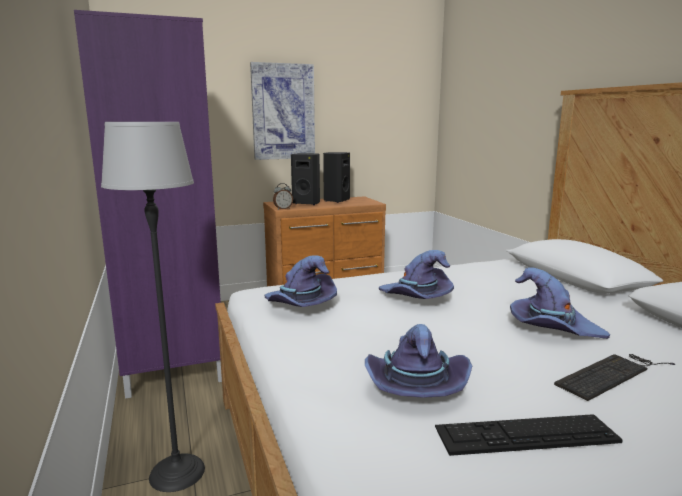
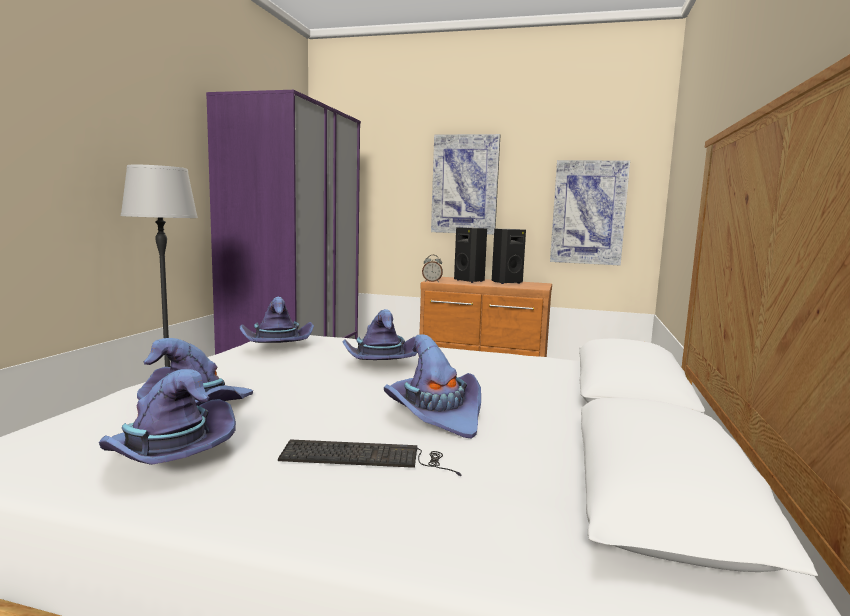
camera: 35 degrees right, 5 degrees down
keyboard [435,414,623,456] -> purple hat [99,369,236,465]
none -> picture [550,160,630,266]

